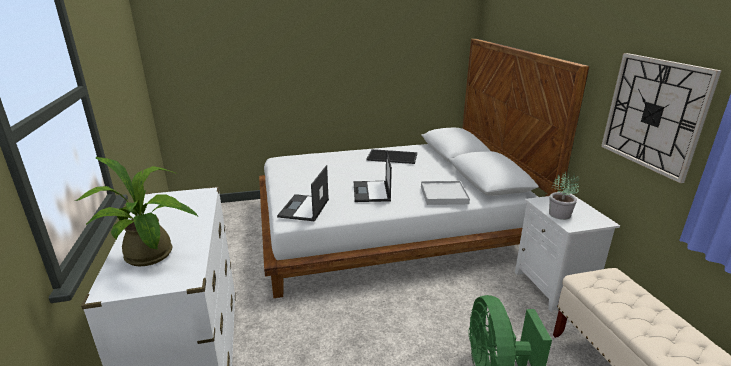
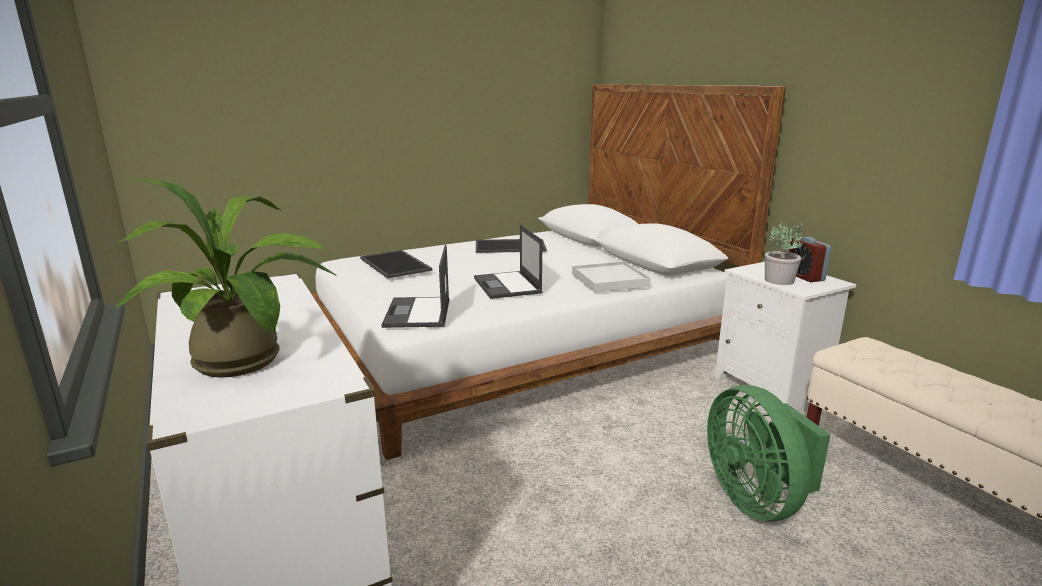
camera: 15 degrees left, 5 degrees down
wall clock [601,53,722,183] -> none
none -> tray [360,250,432,279]
none -> alarm clock [789,237,831,282]

